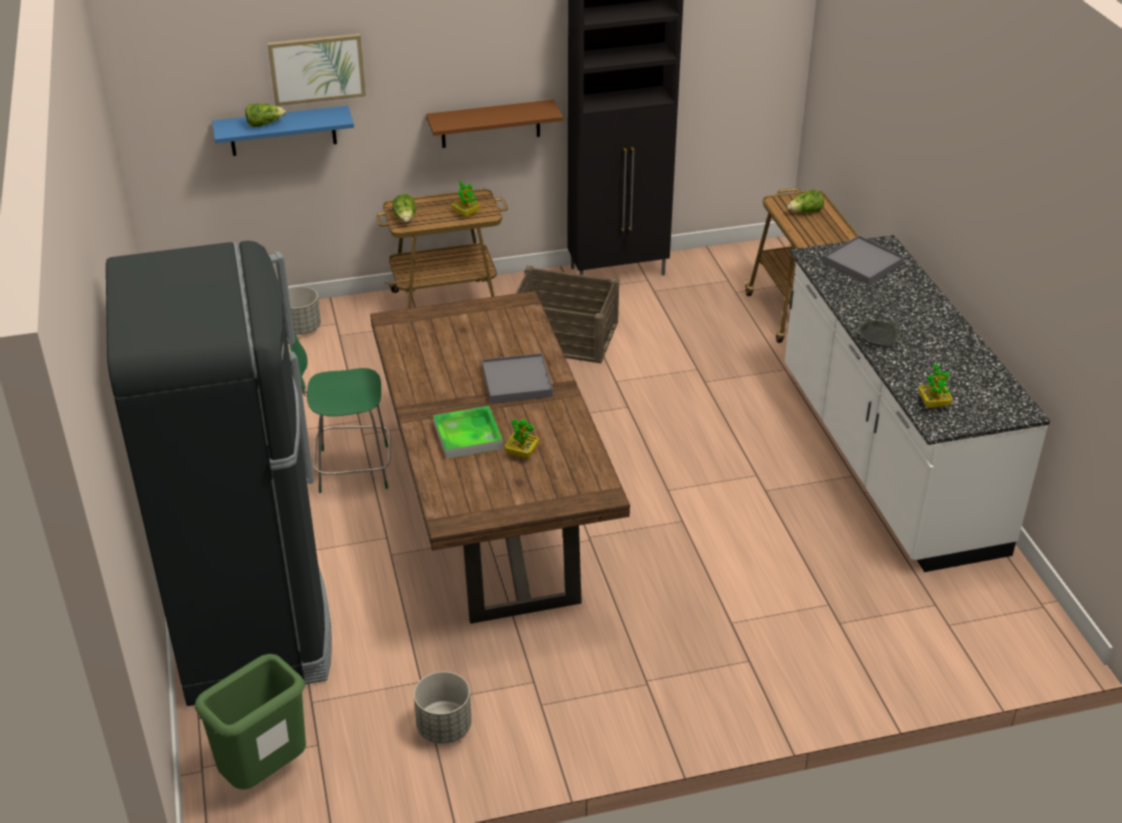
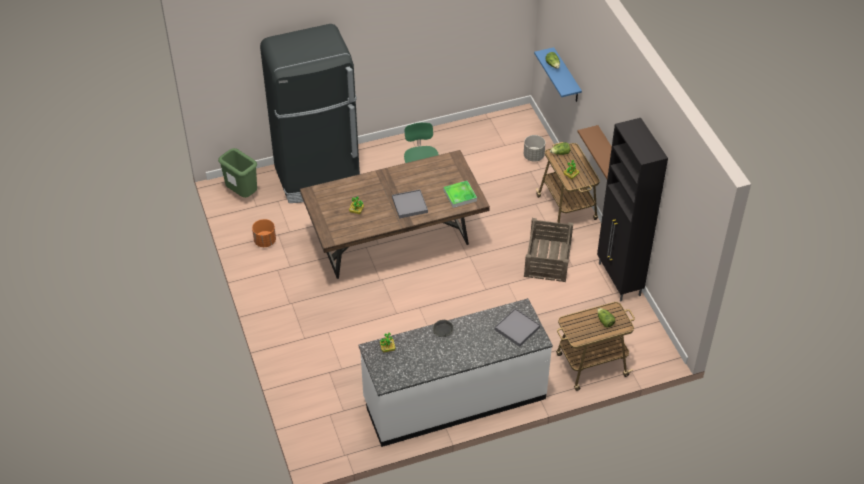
camera: 85 degrees right, 10 degrees up
picture [267,34,366,106] -> none
grey planter [414,672,471,744] -> orange planter [252,219,276,247]
tray [433,406,503,459] -> tray moved to [443,181,477,208]

